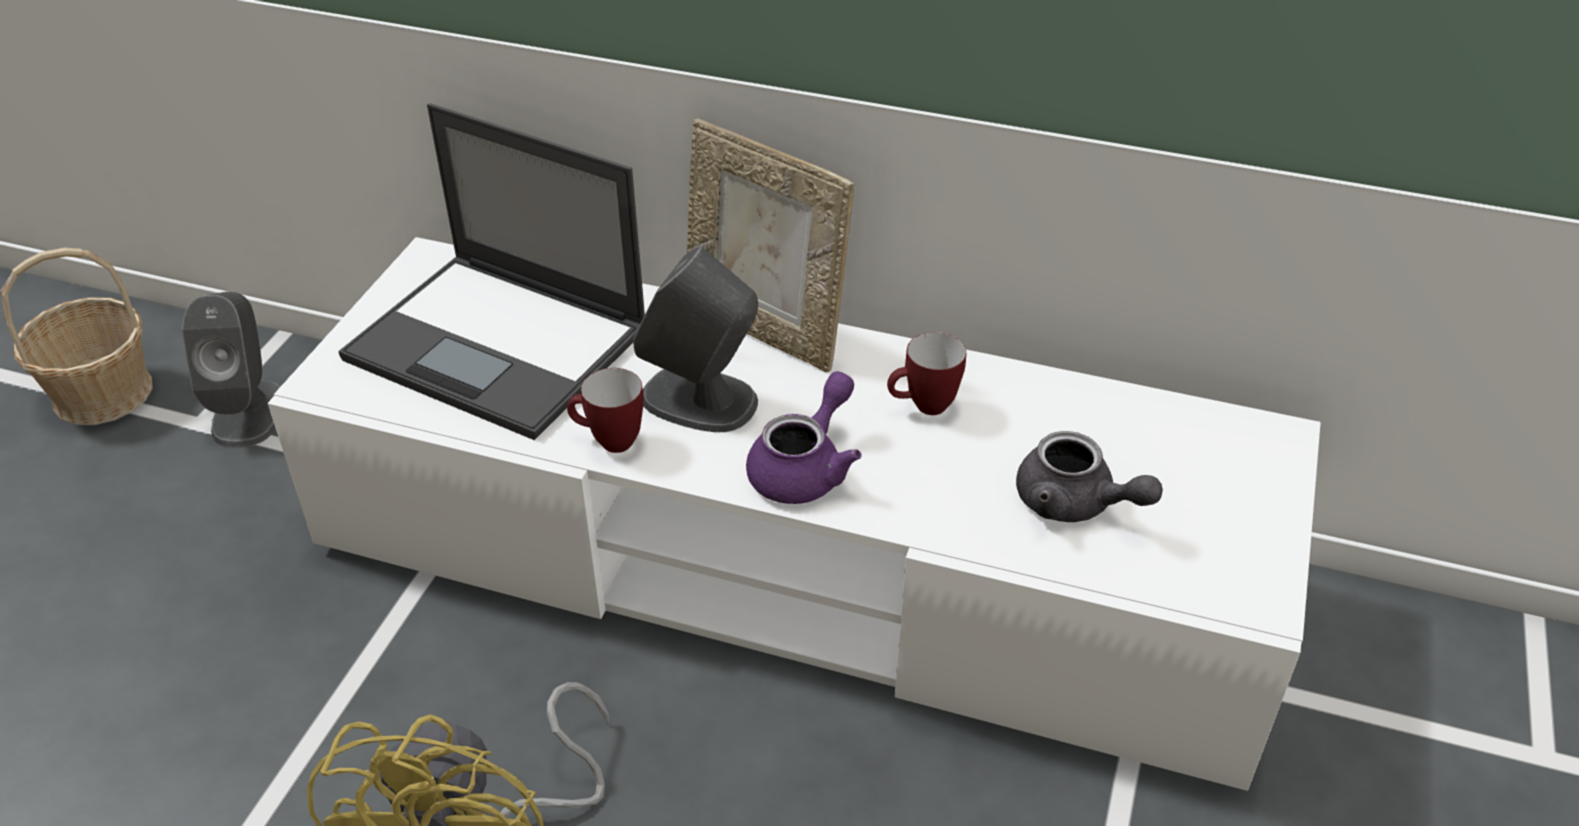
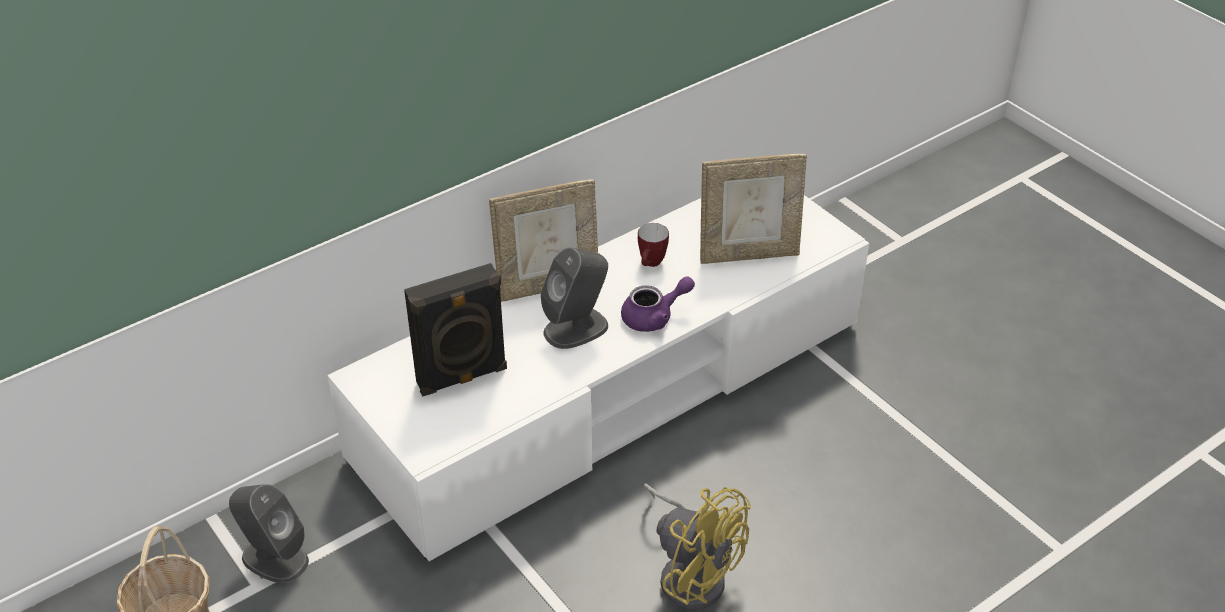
camera: 55 degrees left, 0 degrees up
laptop [338,104,645,440] -> black speaker [404,263,507,396]
mug [567,368,644,453] -> none
purple teapot [746,371,862,504] -> purple teapot turned 90 degrees clockwise [621,276,695,332]
grey teapot [1016,431,1163,522] -> picture frame [700,154,807,264]

